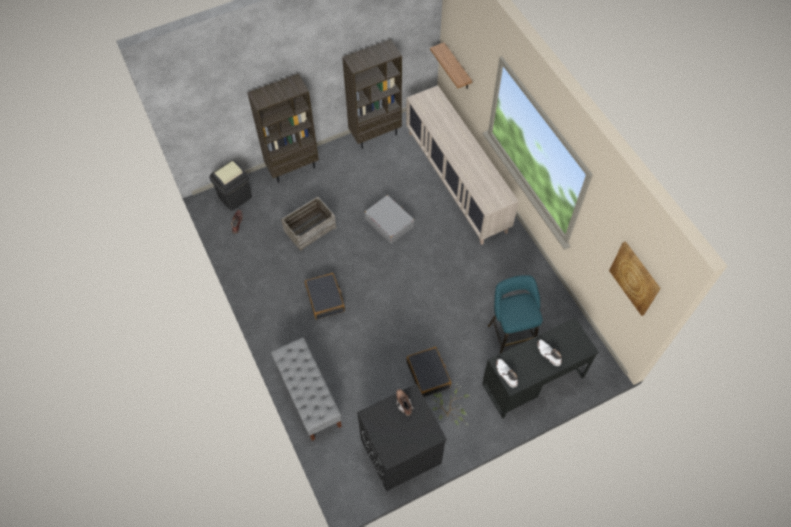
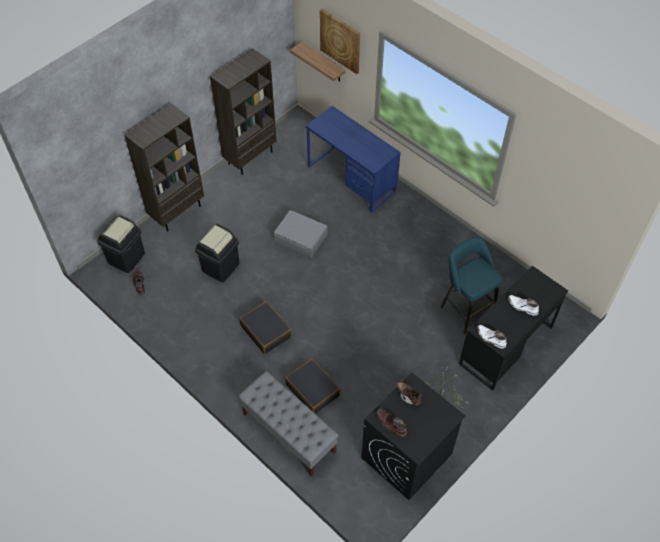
camera: 20 degrees left, 5 degrees down
crate [281,197,337,251] -> black trash can [195,224,239,283]
beige cabinet [406,85,519,245] -> blue desk [306,106,401,213]
black suitcase [407,347,452,397] -> black suitcase moved to [285,359,340,414]
picture [609,241,661,316] -> picture moved to [320,9,360,74]
none -> brown boot [377,409,407,437]

